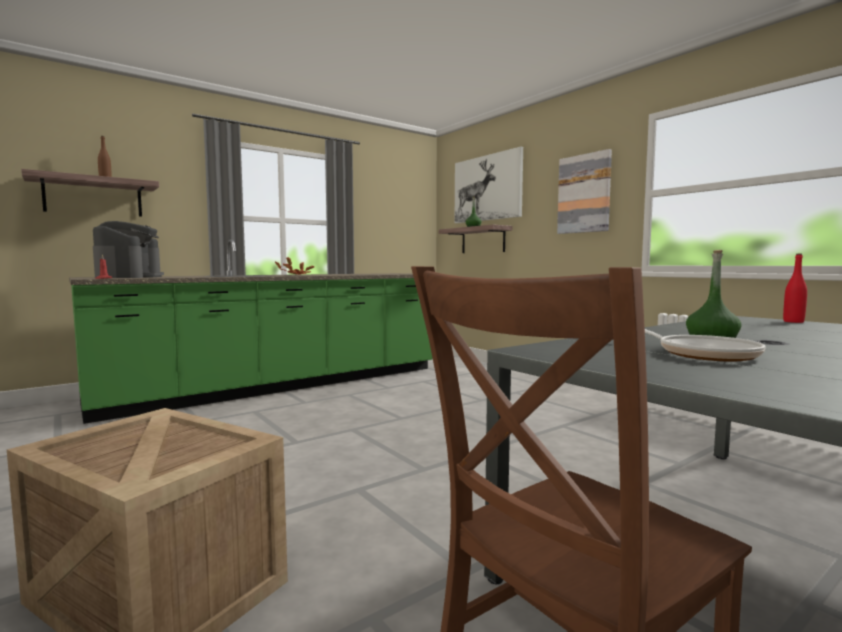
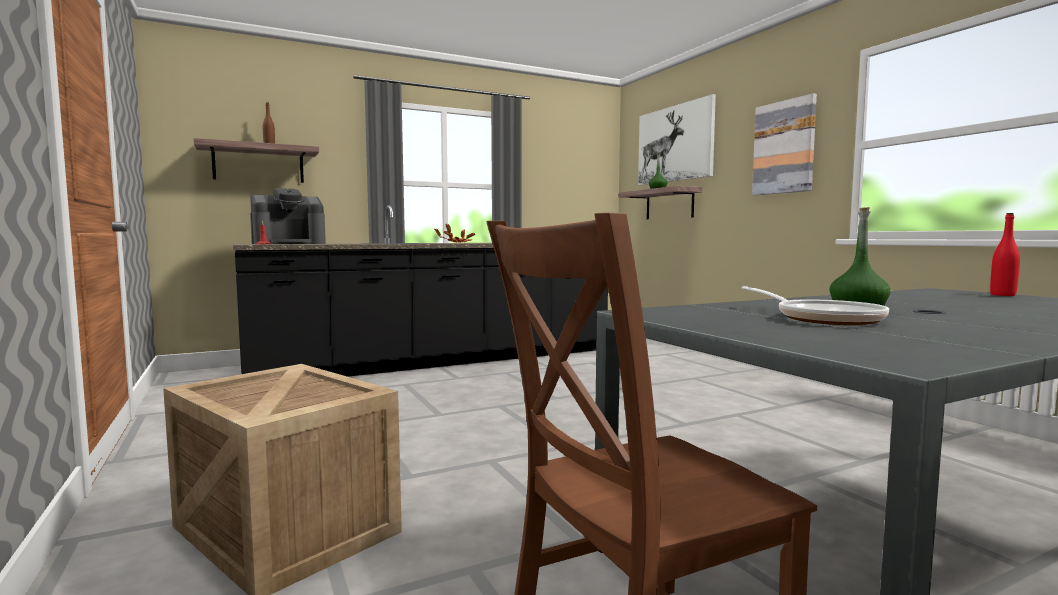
camera: 10 degrees right, 0 degrees up
green counter [69,239,433,424] -> black counter [233,205,608,377]
coffee machine [93,221,164,278] -> coffee machine turned 60 degrees clockwise [250,188,326,244]

